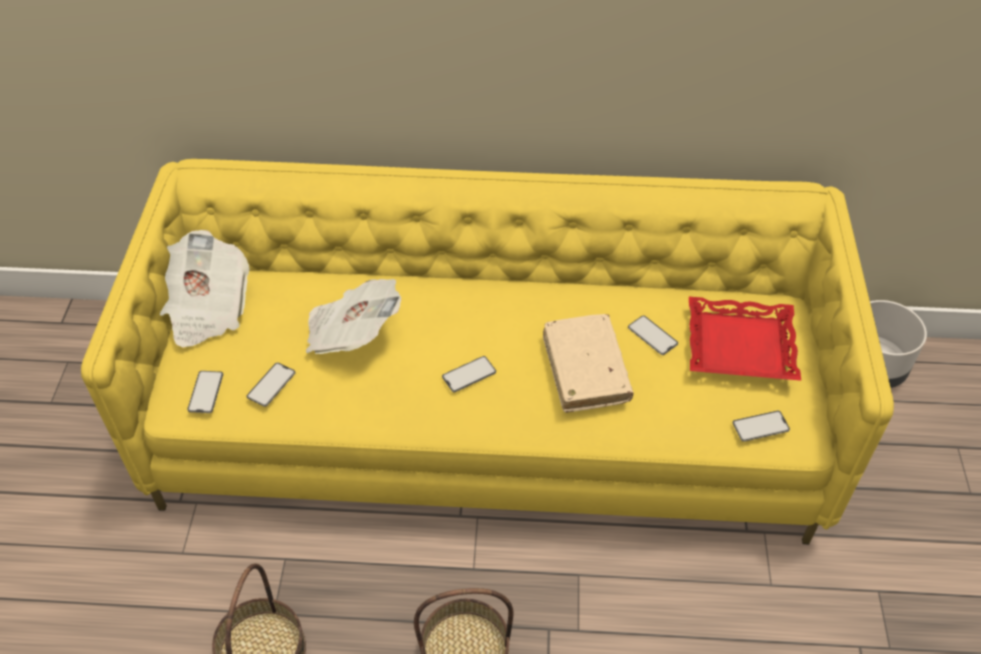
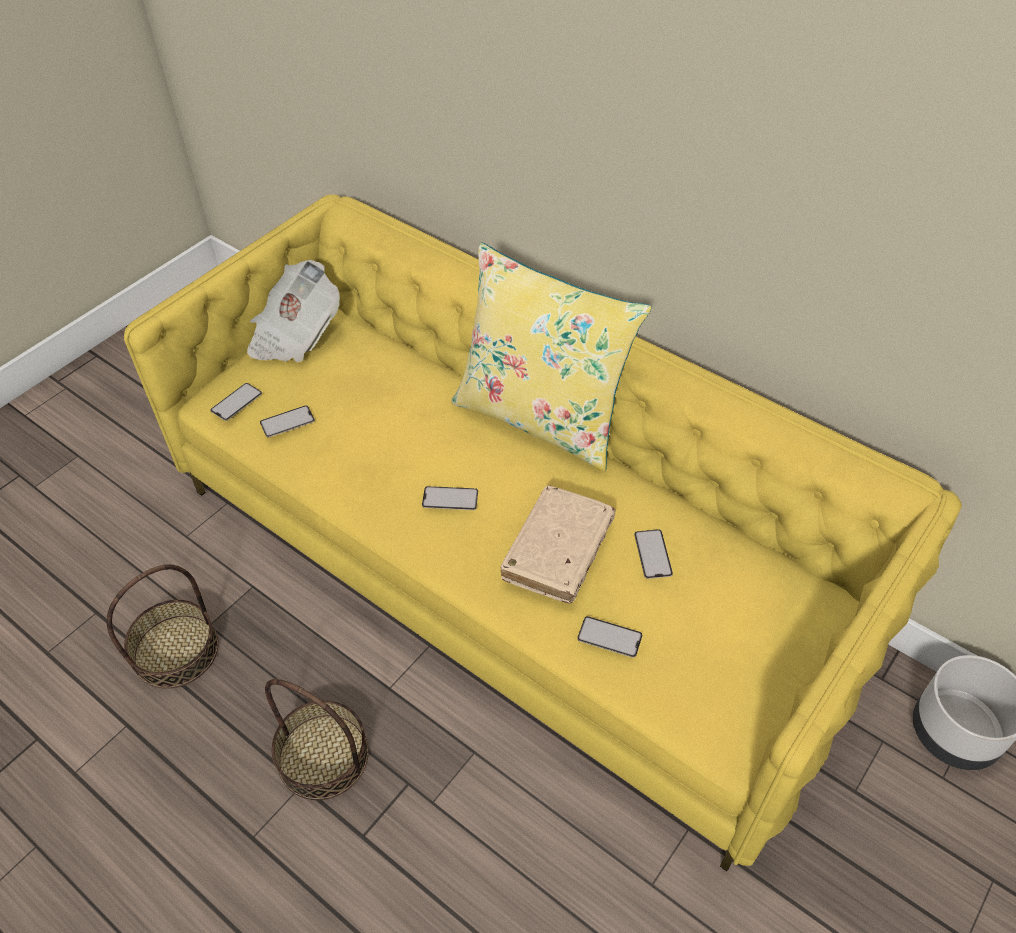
camera: 35 degrees right, 0 degrees up
newspaper [306,279,401,354] -> none
red tray [689,297,801,381] -> none
phone [733,411,790,442] -> phone moved to [578,616,642,658]
none -> yellow pillow [451,242,652,472]

